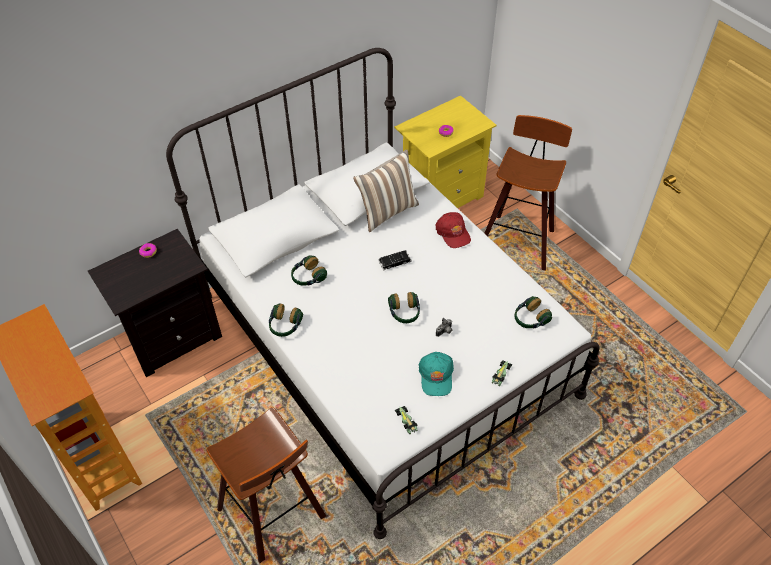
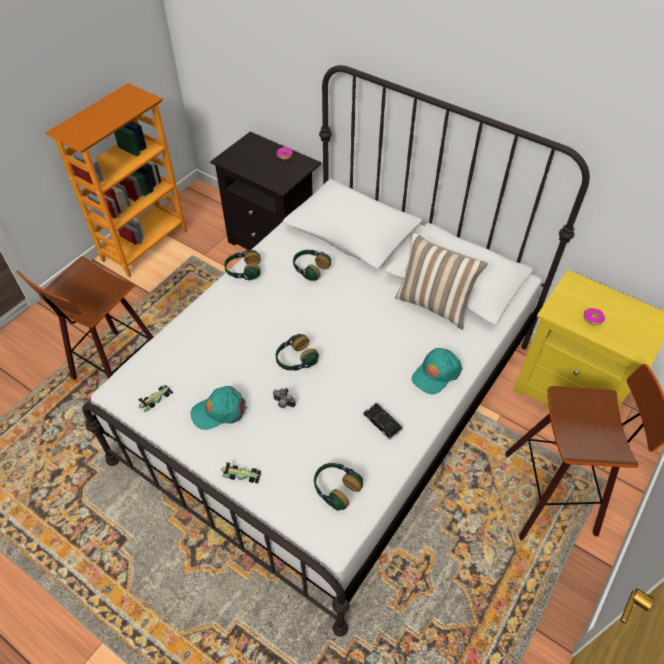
camera: 70 degrees right, 0 degrees up
black toy car [378,250,412,270] -> black toy car moved to [362,403,403,440]
red cap [435,212,471,248] -> turquoise cap [412,348,462,394]

